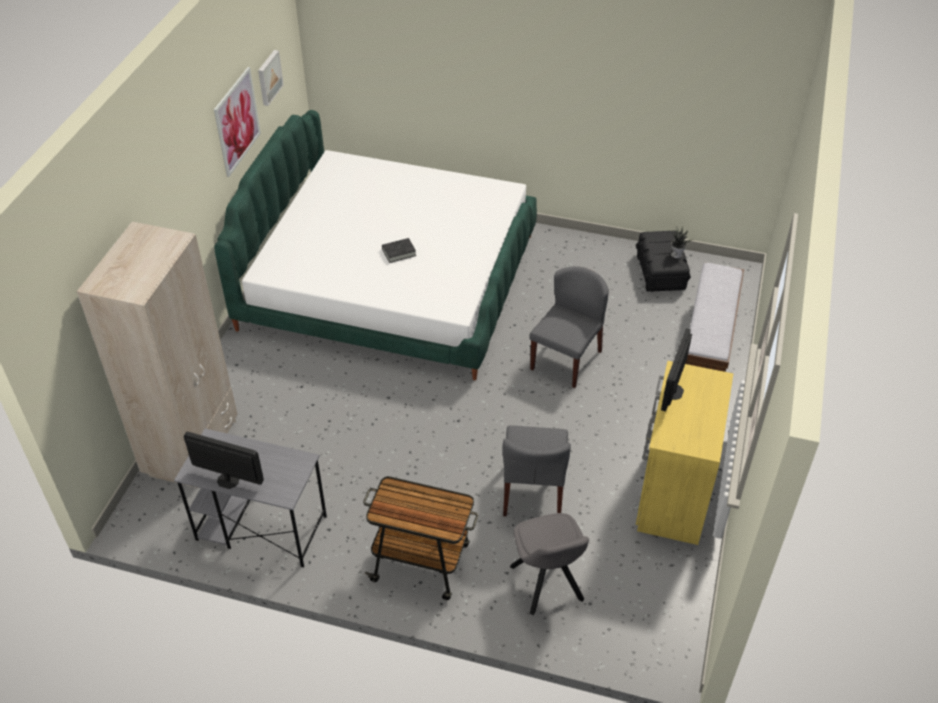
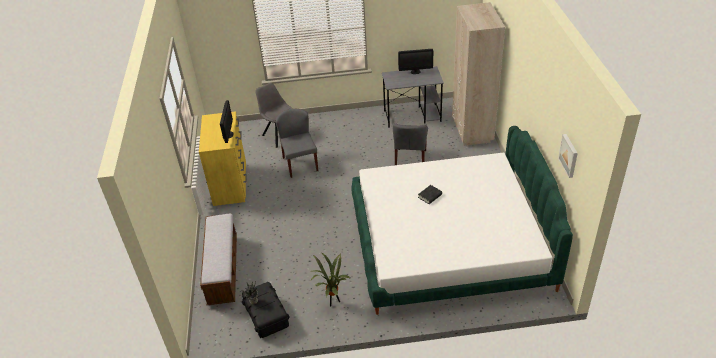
camera: 160 degrees right, 5 degrees down
picture [214,67,261,177] -> none
cart [363,476,478,600] -> none
grey chair [529,266,609,388] -> grey chair moved to [393,123,428,165]
none -> potted plant [310,253,350,307]

